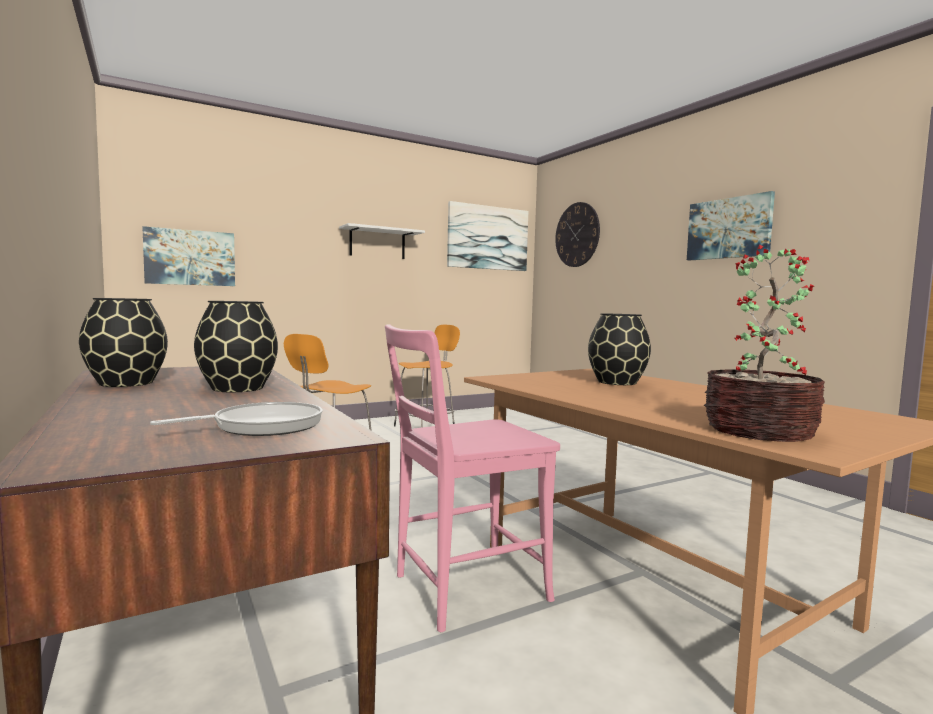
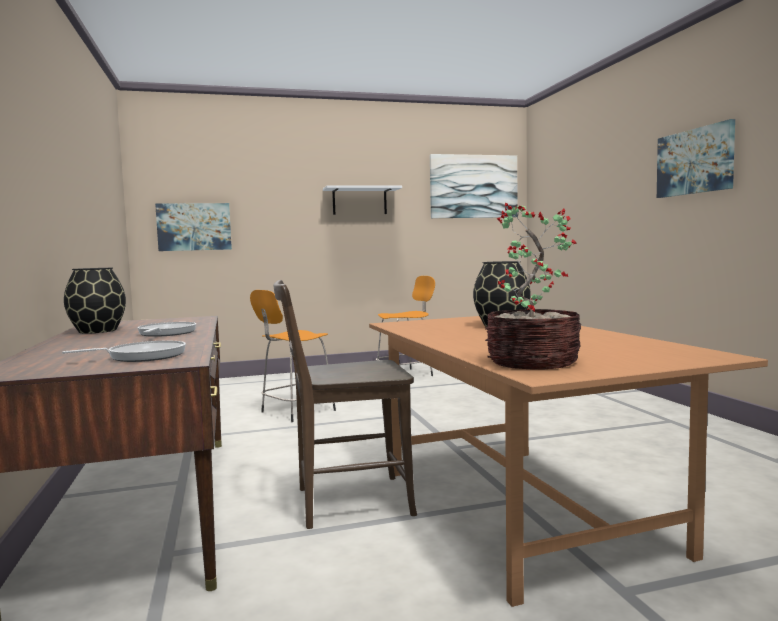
camera: 15 degrees right, 0 degrees up
black vase [194,301,278,392] -> frying pan [137,322,196,337]
pink chair [385,324,560,632] -> brown chair [273,280,417,529]
wall clock [555,202,600,267] -> none

